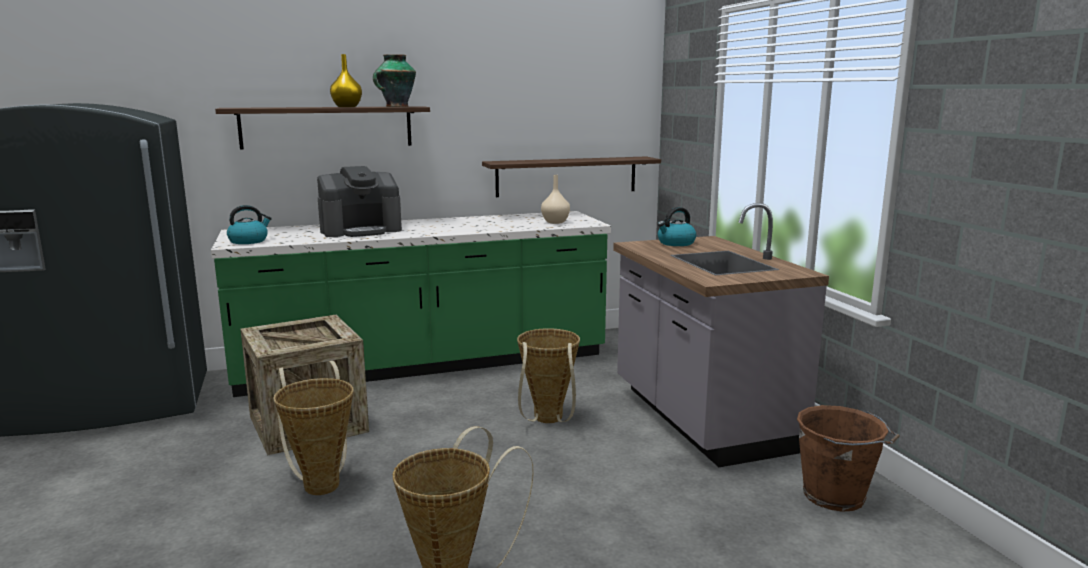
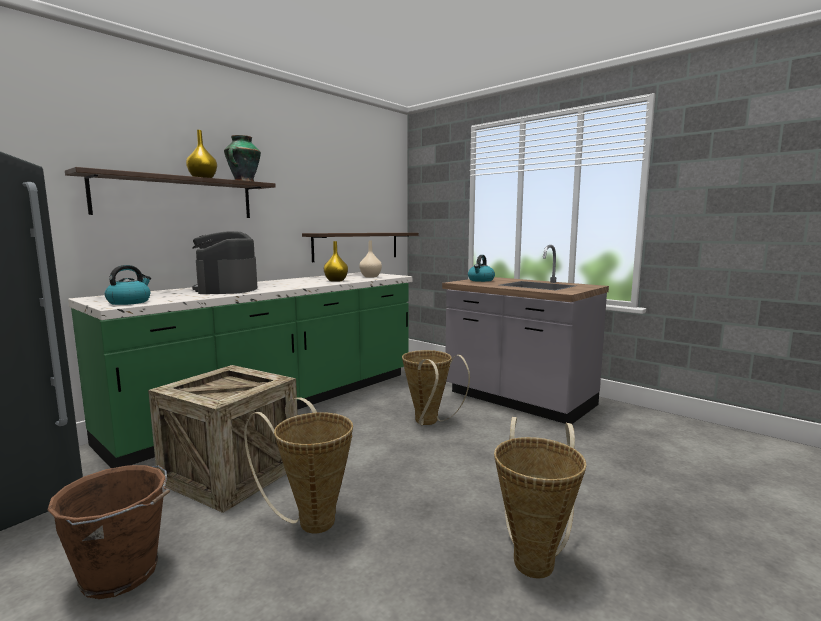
camera: 30 degrees left, 5 degrees down
coffee machine [317,166,402,237] -> coffee machine turned 135 degrees clockwise [192,231,257,294]
brown bucket [797,405,900,512] -> brown bucket moved to [47,465,170,599]
none -> yellow vase [324,241,348,282]

